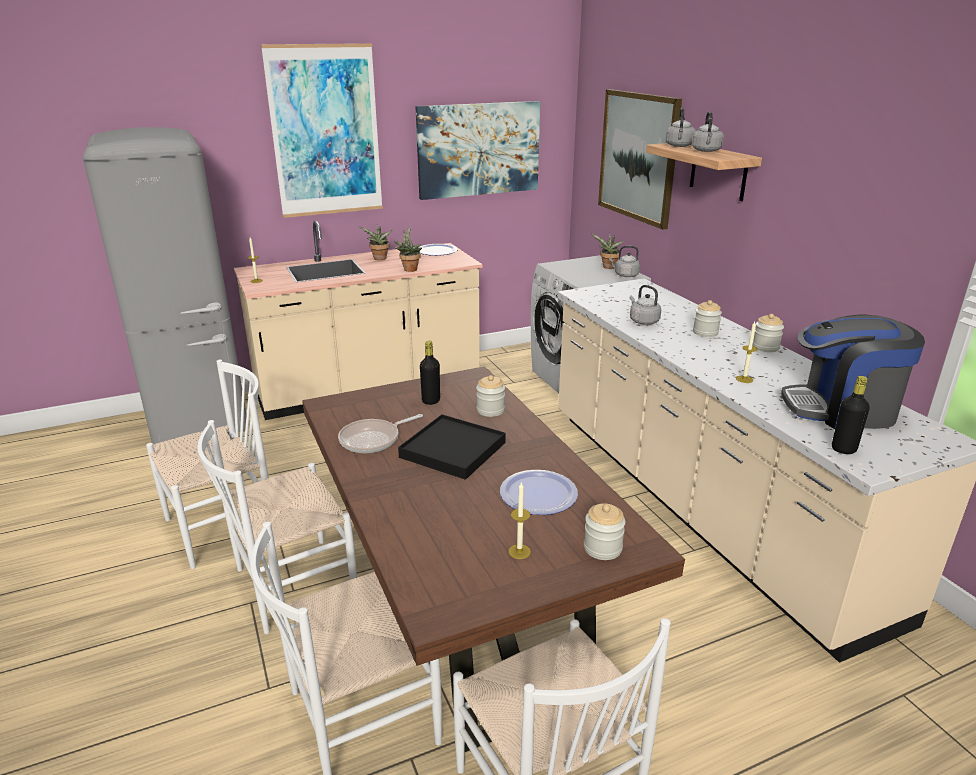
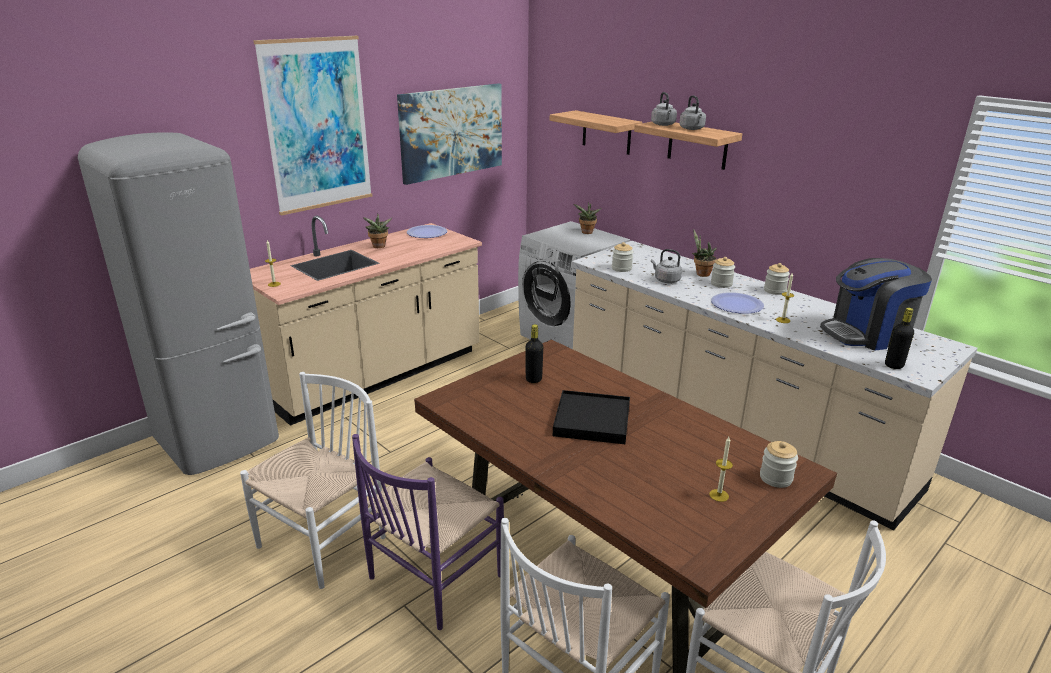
camera: 20 degrees left, 0 degrees up
white chair [198,420,357,634] -> purple chair [352,434,504,630]
frying pan [338,414,423,453] -> none
potted plant [394,226,422,272] -> potted plant moved to [692,229,717,277]
jar [476,375,505,417] -> jar moved to [612,242,633,272]
plate [500,470,578,515] -> plate moved to [711,292,764,314]
picture [598,89,682,230] -> shelf [550,110,642,155]
grey kettle [609,246,640,277] -> none

